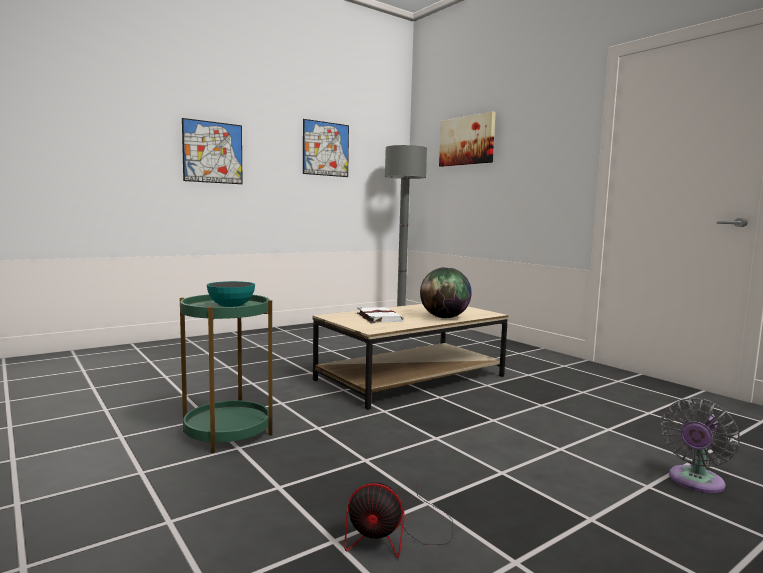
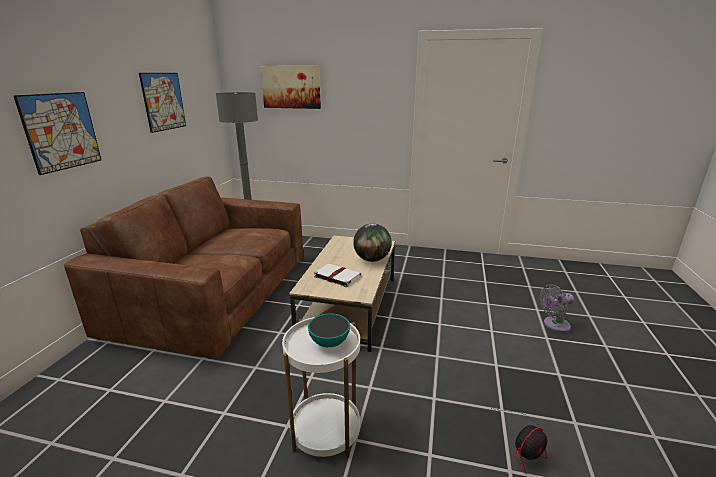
camera: 40 degrees left, 15 degrees up
green side table [180,294,273,453] -> white side table [282,317,360,458]
grey fan [660,398,740,493] -> grey fan turned 75 degrees clockwise [539,284,574,332]
none -> brown sofa [64,176,303,359]

